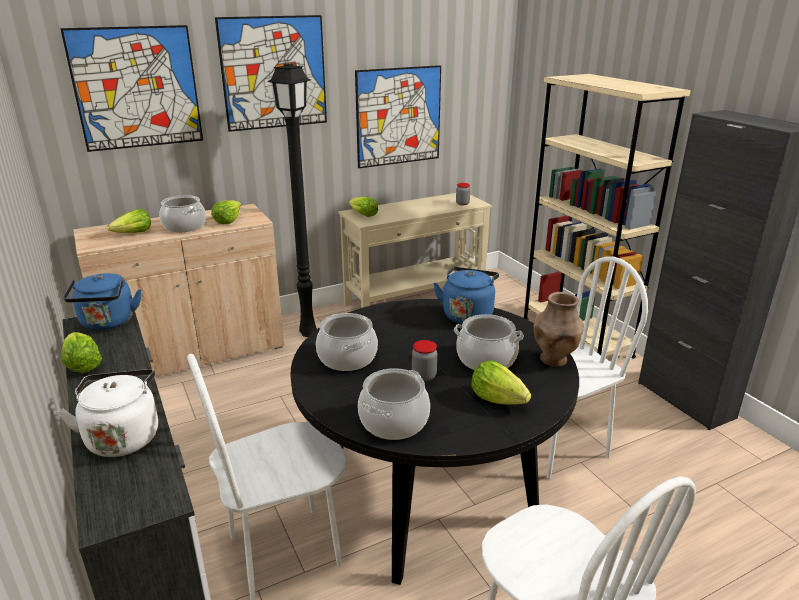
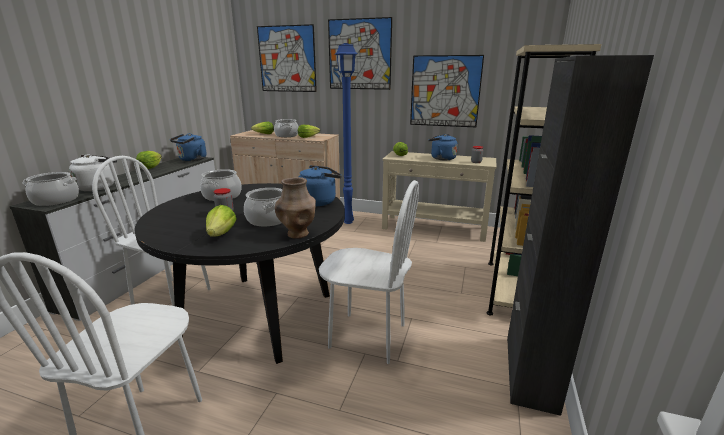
camera: 45 degrees right, 5 degrees down
black floor lamp [267,64,317,337] -> blue floor lamp [335,43,358,224]
cooking pot [358,368,430,440] -> cooking pot moved to [23,172,79,206]
none -> blue kettle [428,134,458,160]

